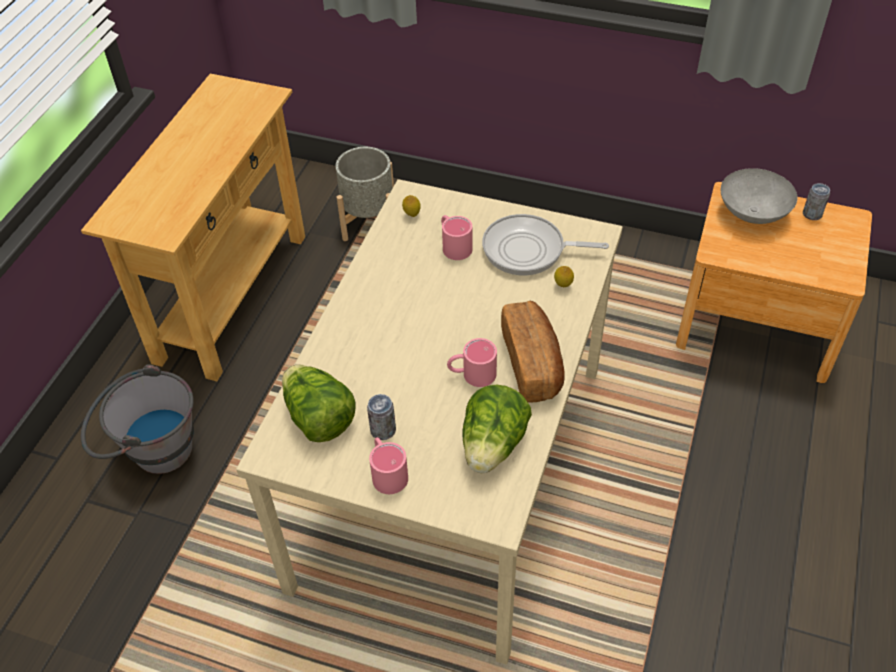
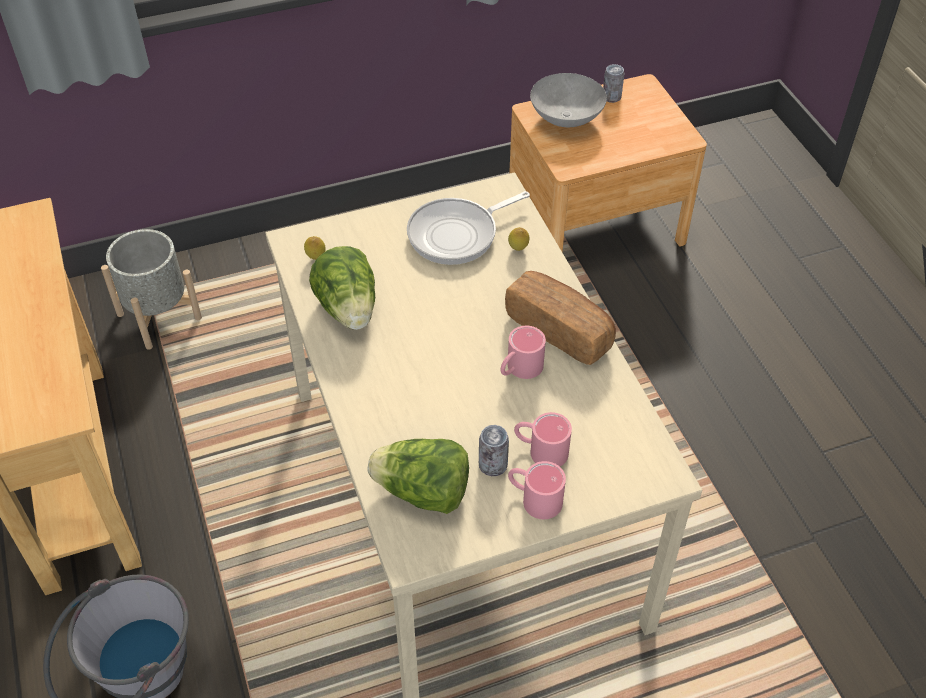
camera: 40 degrees left, 0 degrees up
pink mug [441,215,473,260] -> pink mug moved to [514,412,572,466]
lettuce [463,384,532,473] -> lettuce moved to [309,246,375,330]

